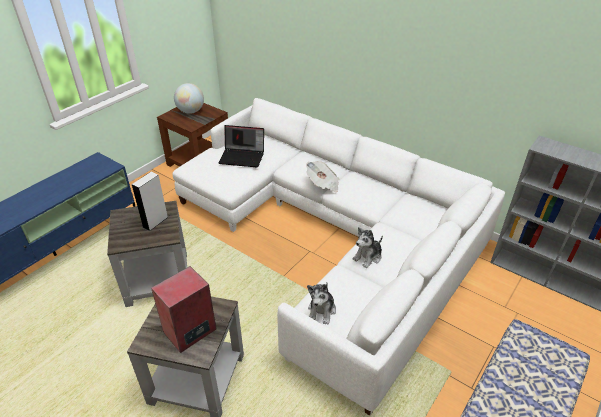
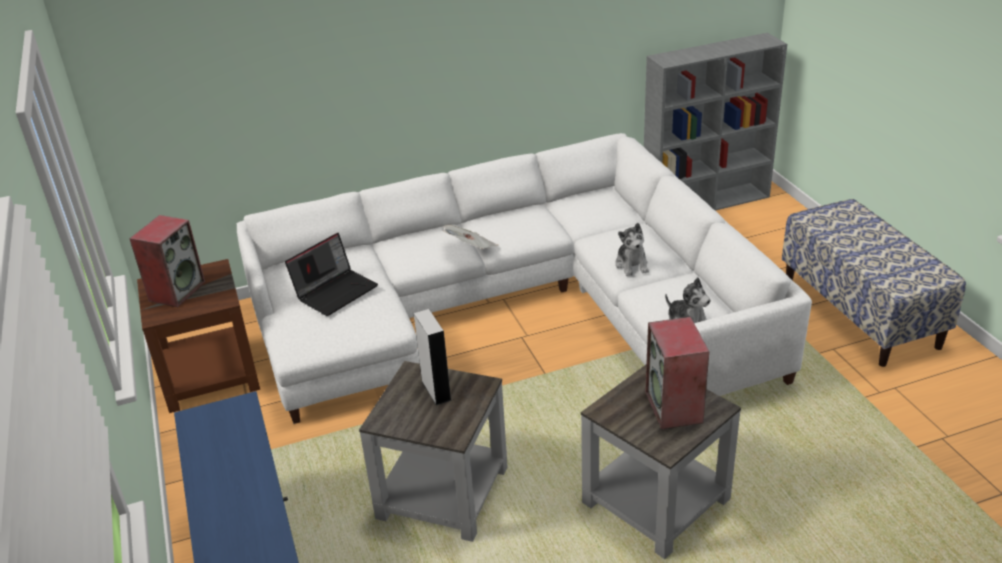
camera: 55 degrees left, 5 degrees down
globe [174,83,204,114] -> speaker [129,215,205,307]

